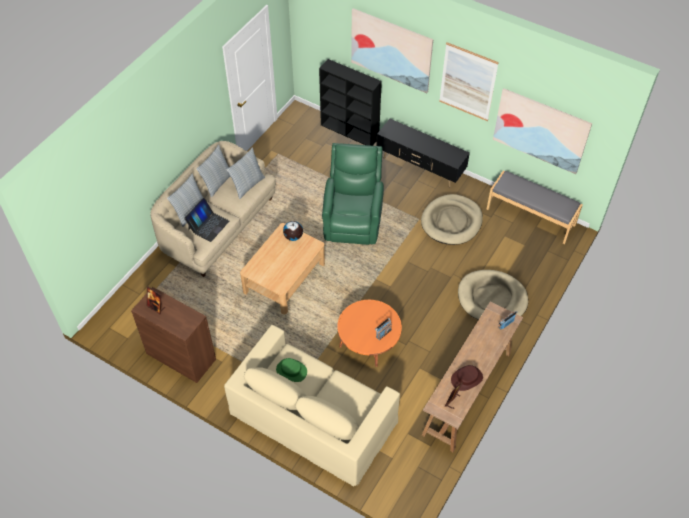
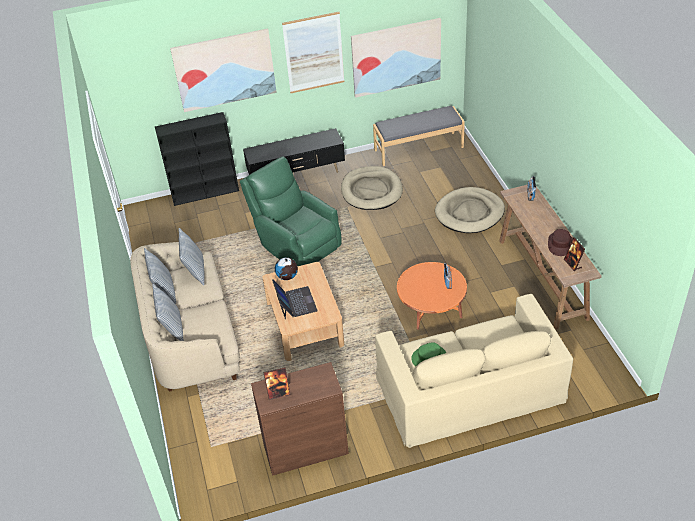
camera: 45 degrees left, 10 degrees down
laptop [184,198,229,242] -> laptop moved to [272,279,318,319]

